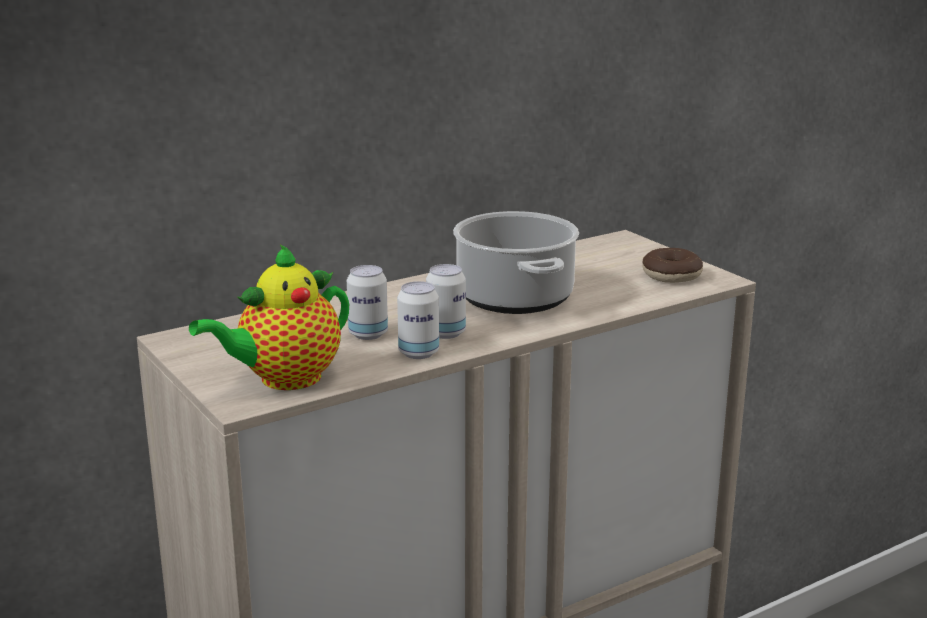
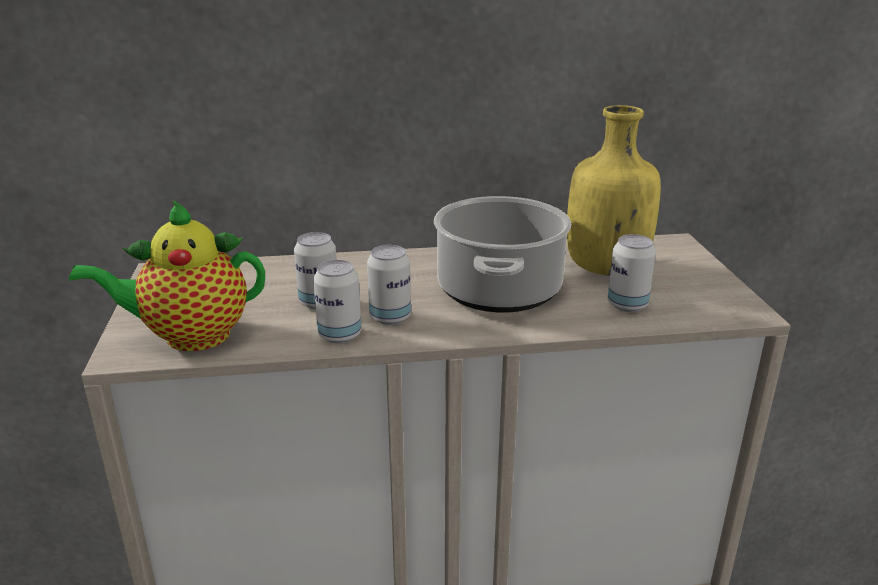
camera: 25 degrees right, 5 degrees up
donut [642,248,703,283] -> none
none -> yellow bottle [567,105,661,276]
none -> can [608,234,656,312]

